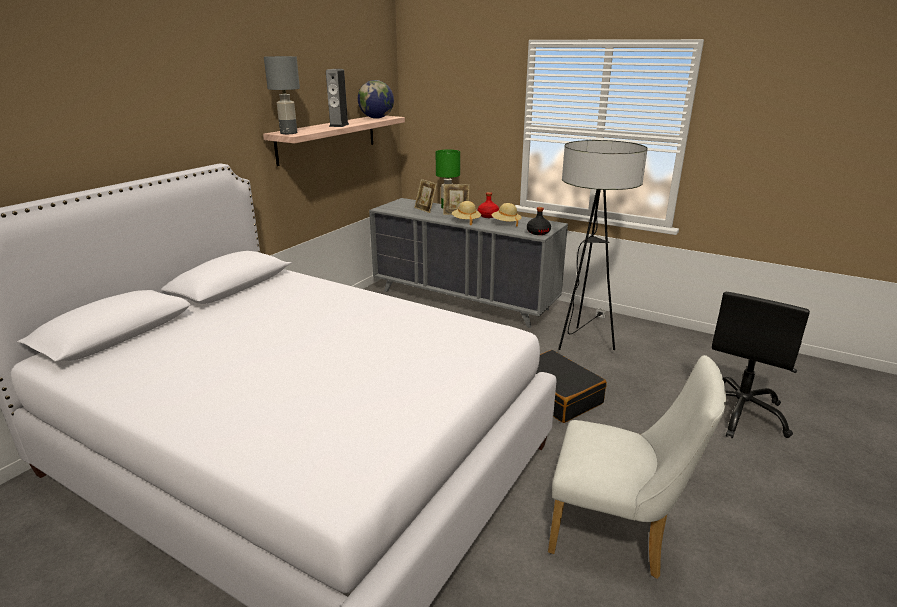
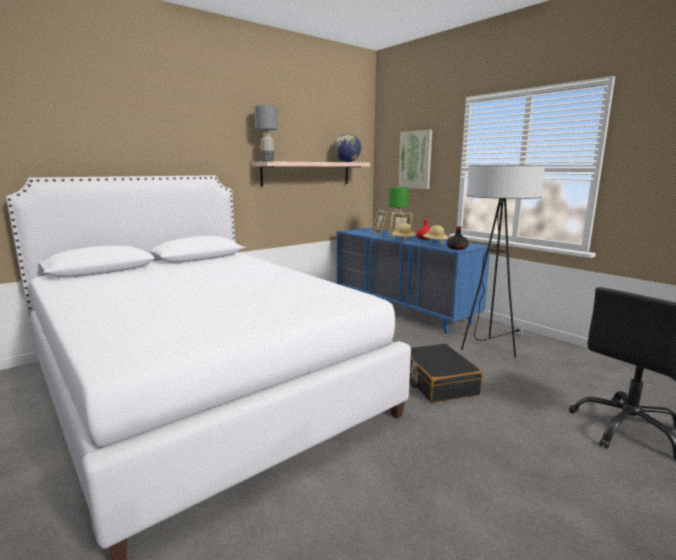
camera: 20 degrees right, 10 degrees down
speaker [326,69,349,127] -> none
grey dresser [369,198,568,328] -> blue dresser [337,228,491,333]
white chair [548,355,726,579] -> none
none -> picture [398,130,432,189]

